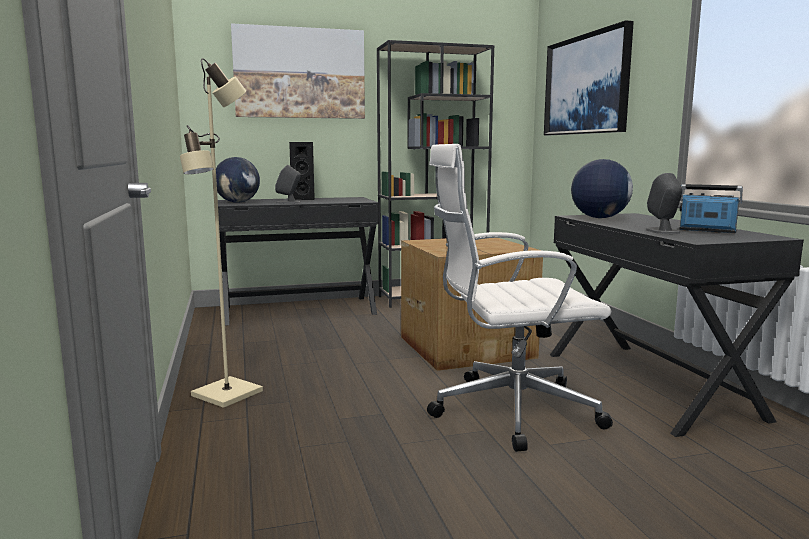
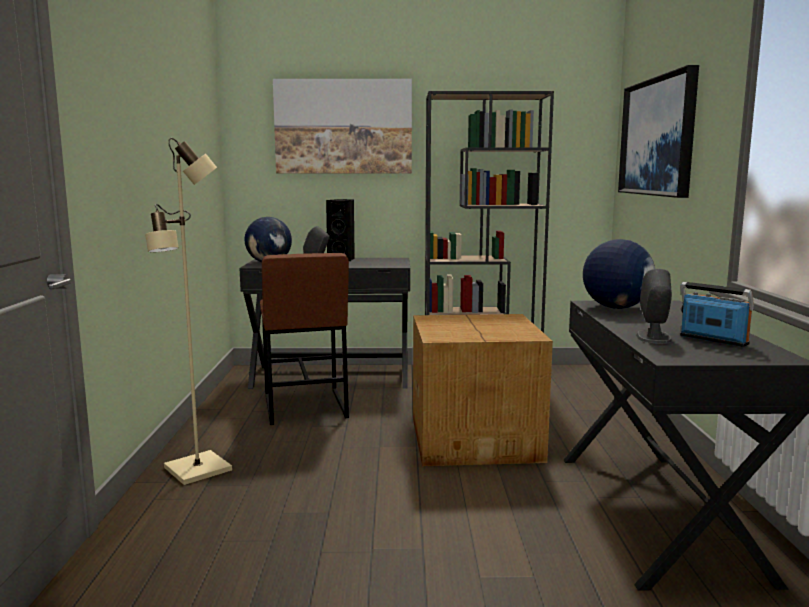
camera: 15 degrees right, 0 degrees up
white office chair [427,144,613,452] -> none
none -> brown chair [260,253,349,425]

